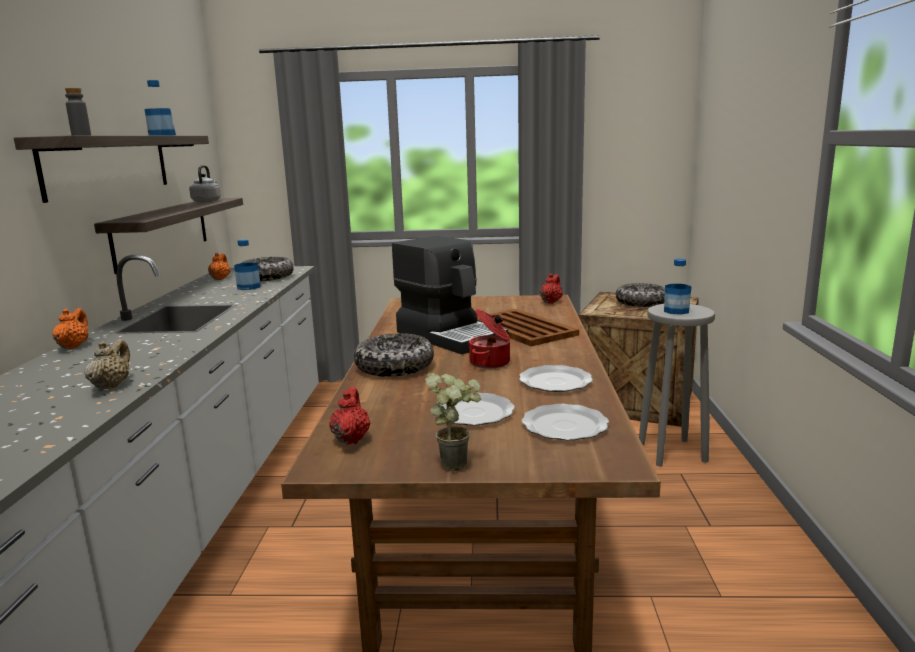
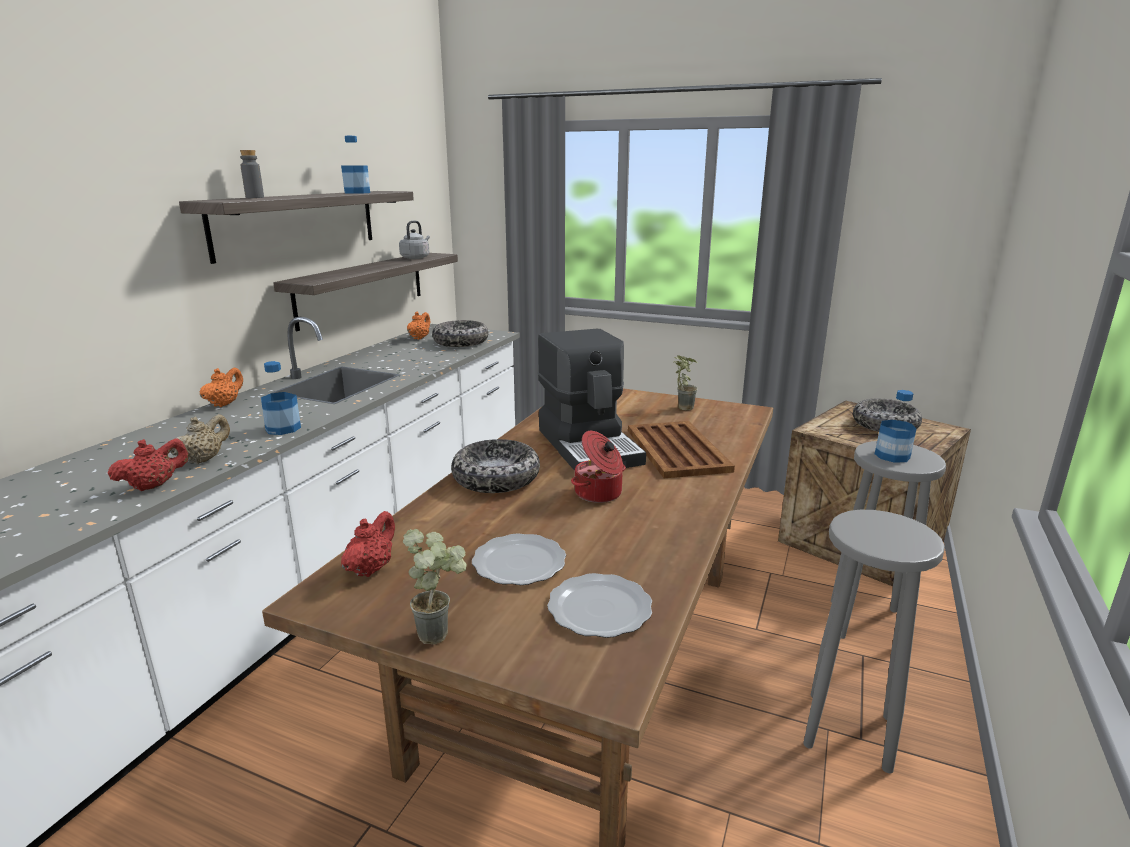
camera: 20 degrees right, 5 degrees up
bottle [234,239,261,290] -> bottle moved to [261,361,301,435]
plate [519,365,593,392] -> none
red teapot [540,274,563,304] -> red teapot moved to [107,438,189,491]
none -> potted plant [673,355,698,410]
none -> grey stool [803,510,945,773]

